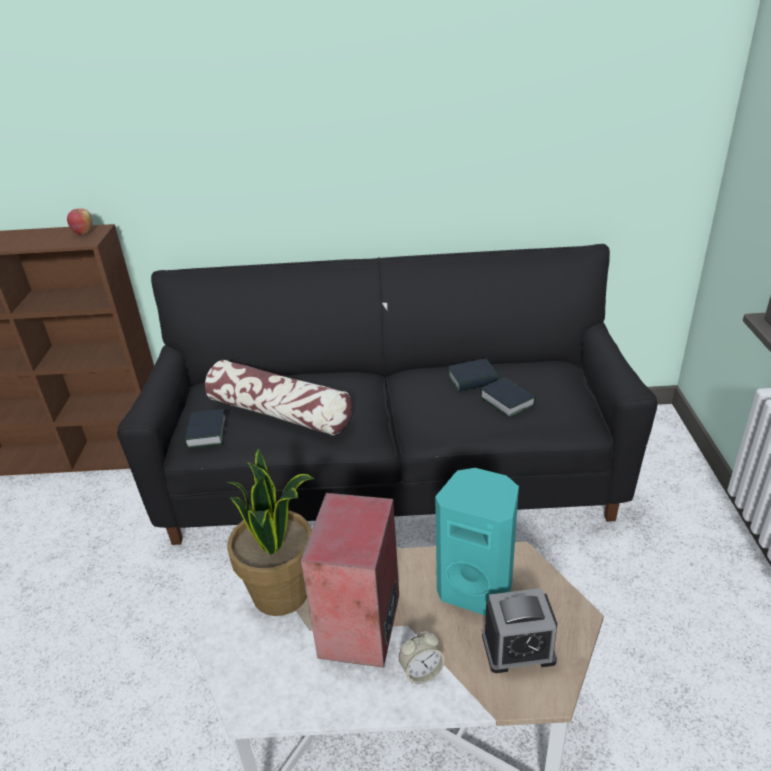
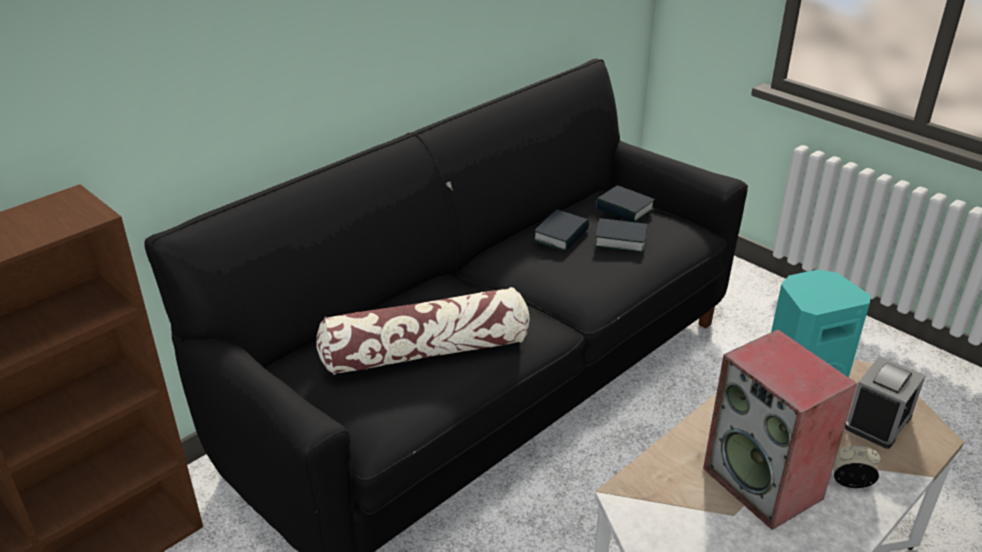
camera: 45 degrees left, 0 degrees up
apple [67,208,92,235] -> none
book [185,409,227,449] -> book moved to [596,185,655,222]
potted plant [227,448,315,616] -> none
alarm clock [399,631,445,684] -> alarm clock turned 105 degrees counterclockwise [833,446,881,488]

